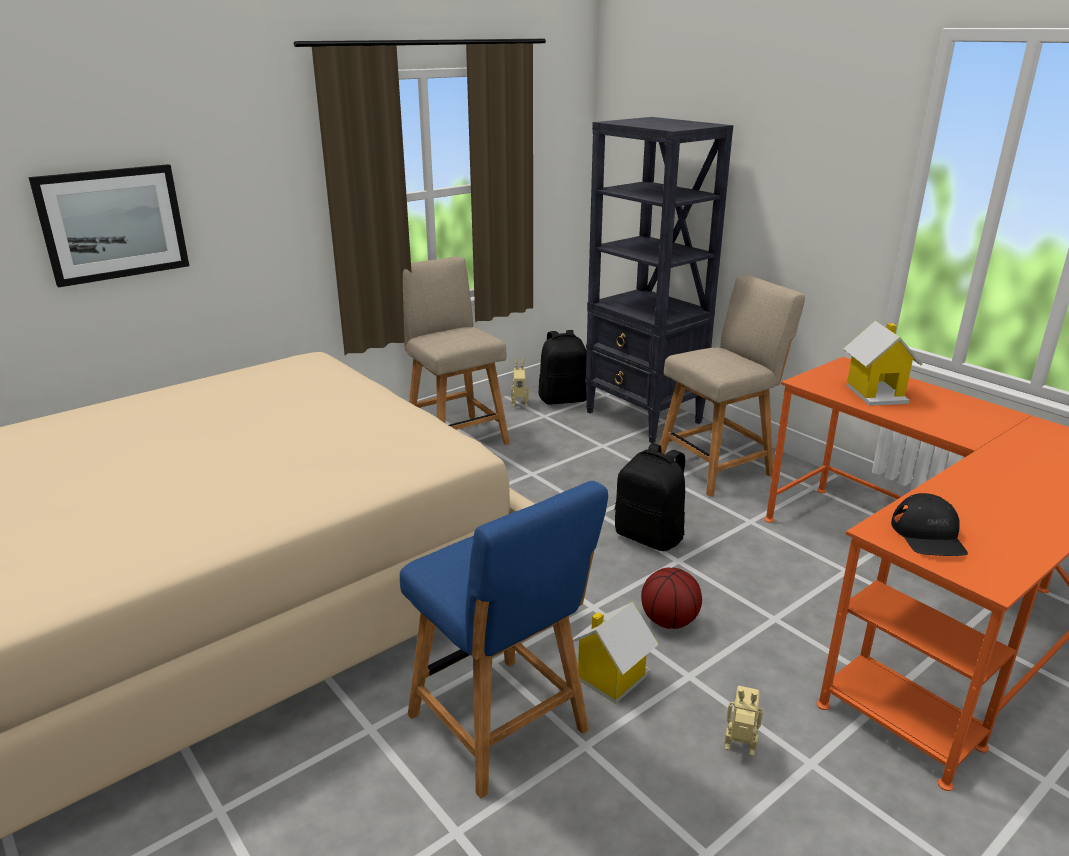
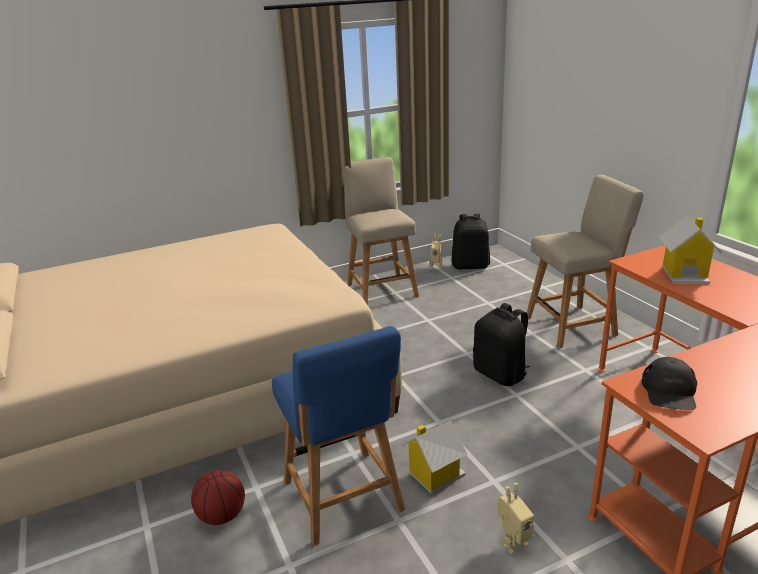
camera: 15 degrees right, 0 degrees up
picture [29,164,189,288] -> none
black bookcase [585,117,733,443] -> none
basketball [641,567,702,629] -> basketball moved to [191,470,245,525]
toy robot [725,686,763,757] -> toy robot turned 120 degrees clockwise [497,483,535,554]

